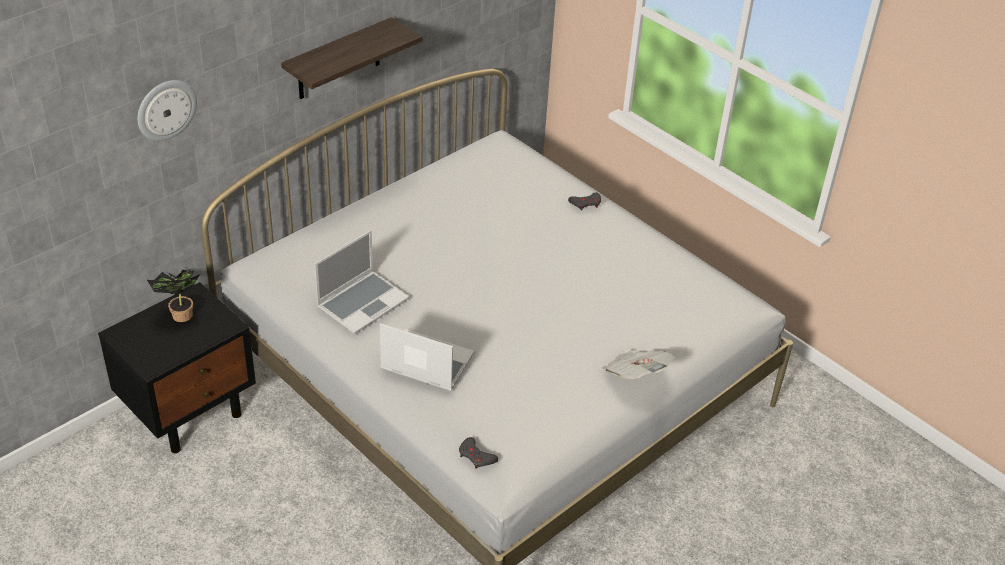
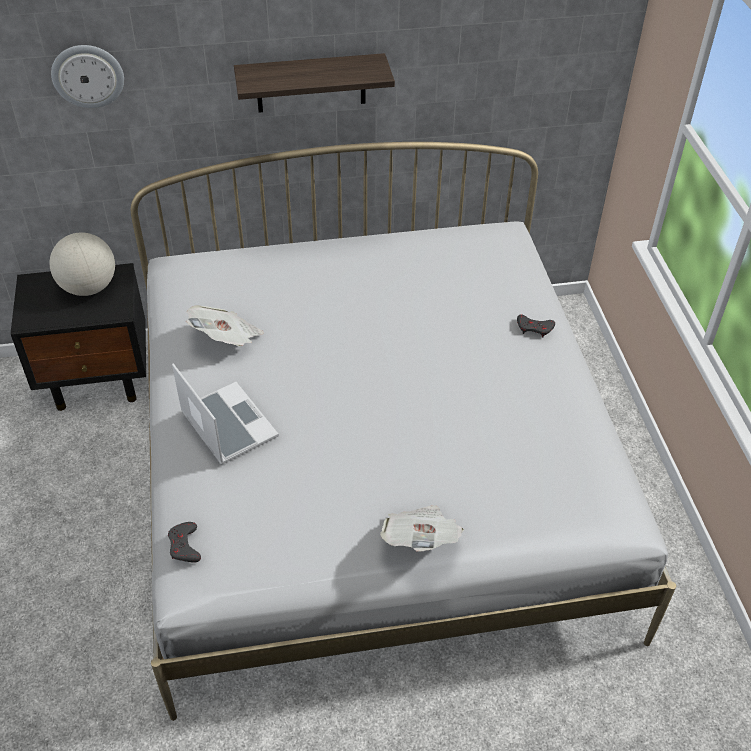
camera: 35 degrees right, 5 degrees up
potted plant [146,268,200,322] -> globe [50,233,115,296]
laptop [315,230,409,334] -> newspaper [186,305,264,346]

